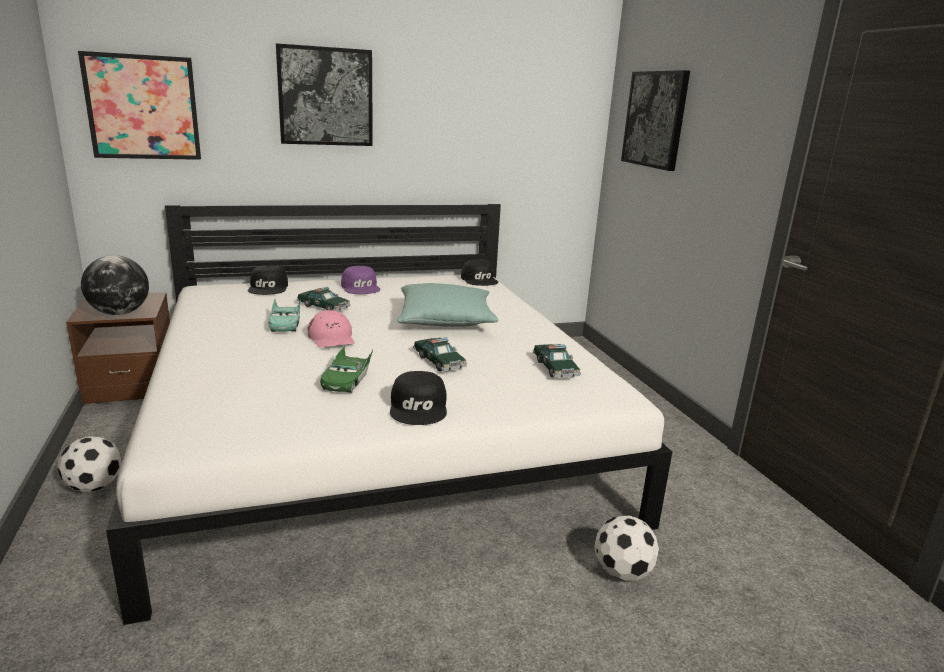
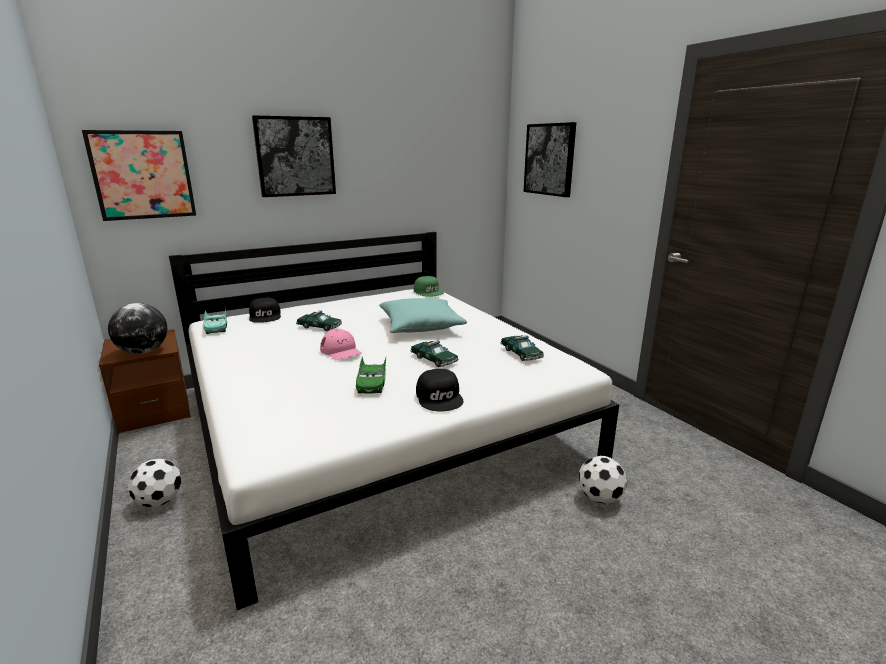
camera: 10 degrees left, 0 degrees up
turquoise toy car [269,298,301,332] -> turquoise toy car moved to [203,308,227,334]
purple cap [341,266,381,294] -> none
black cap [461,259,498,286] -> green cap [414,276,444,297]

